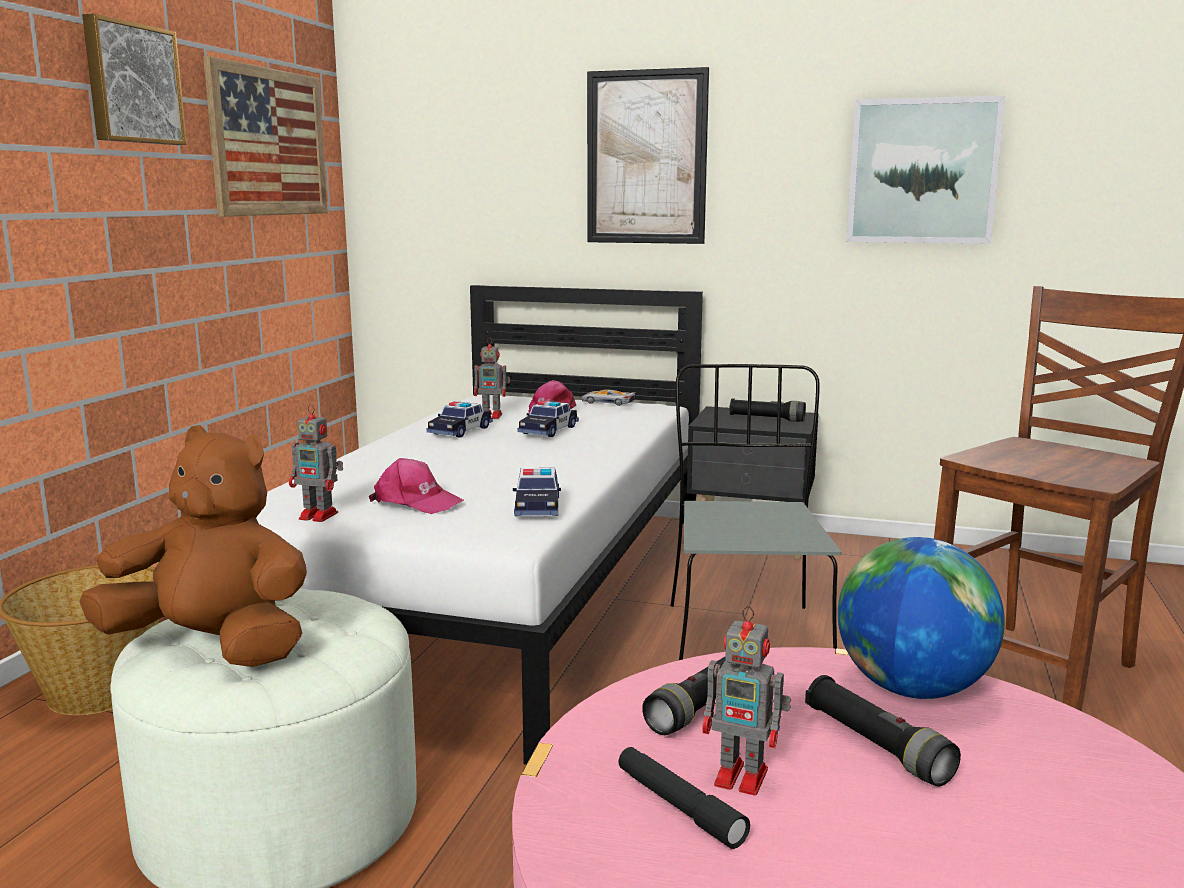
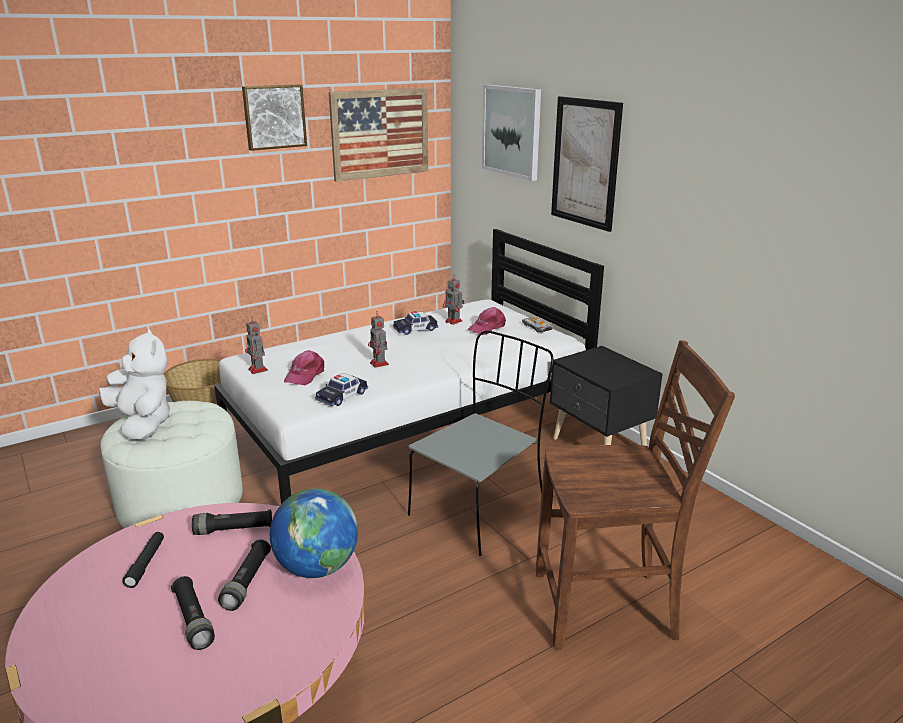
camera: 40 degrees right, 10 degrees up
brown plush toy [79,425,307,667] -> white plush toy [99,329,172,440]
pink cap [369,458,464,514] -> pink cap turned 45 degrees clockwise [284,350,324,385]
toy car [517,401,579,437] -> none
toy robot [702,606,791,795] -> toy robot moved to [368,311,389,368]
black flashlight [729,398,806,422] -> black flashlight moved to [171,576,215,650]
picture [847,96,1005,244] -> picture moved to [482,85,541,181]

